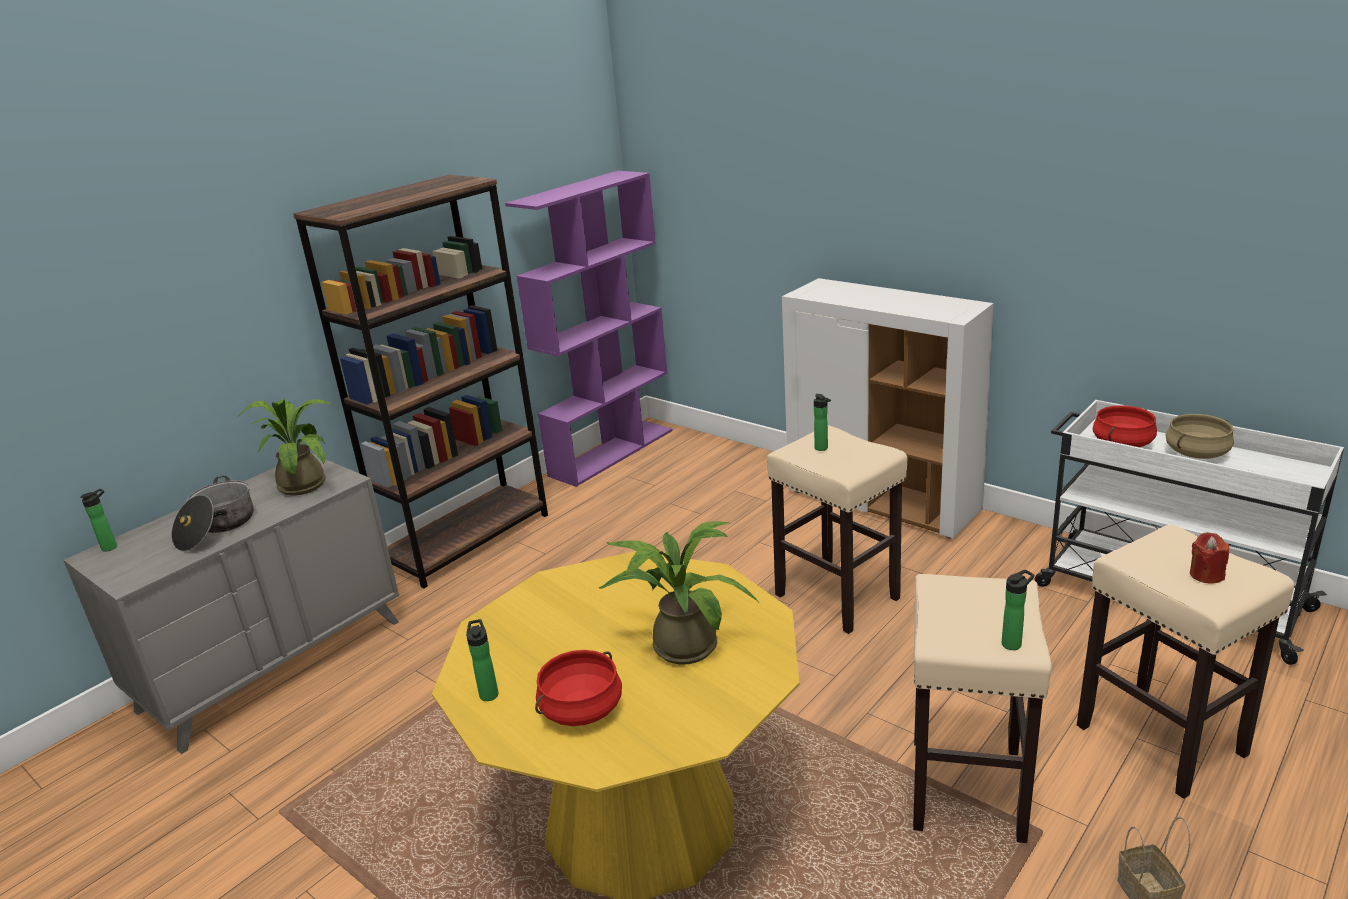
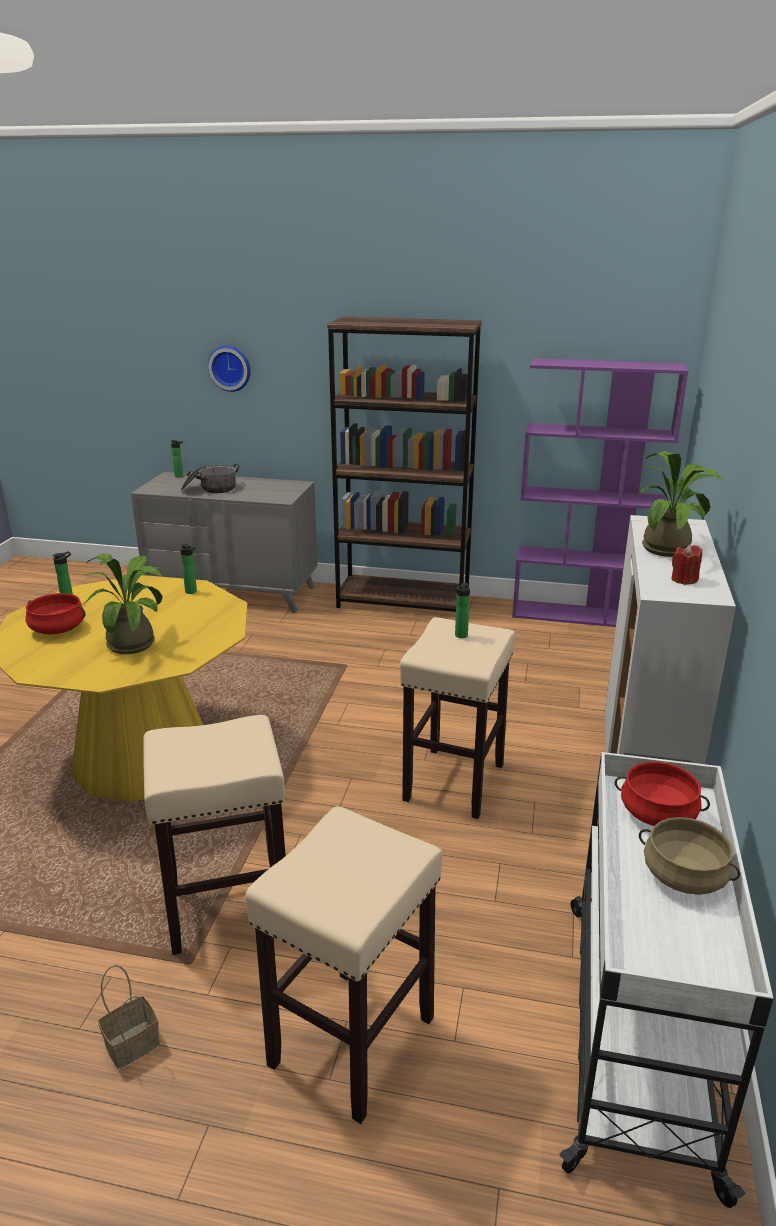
camera: 60 degrees right, 0 degrees up
potted plant [237,398,333,496] -> potted plant moved to [635,451,723,557]
bottle [1002,569,1034,650] -> bottle moved to [180,544,197,594]
red candle [1190,532,1229,583] -> red candle moved to [671,544,702,585]
none -> wall clock [208,345,251,392]

